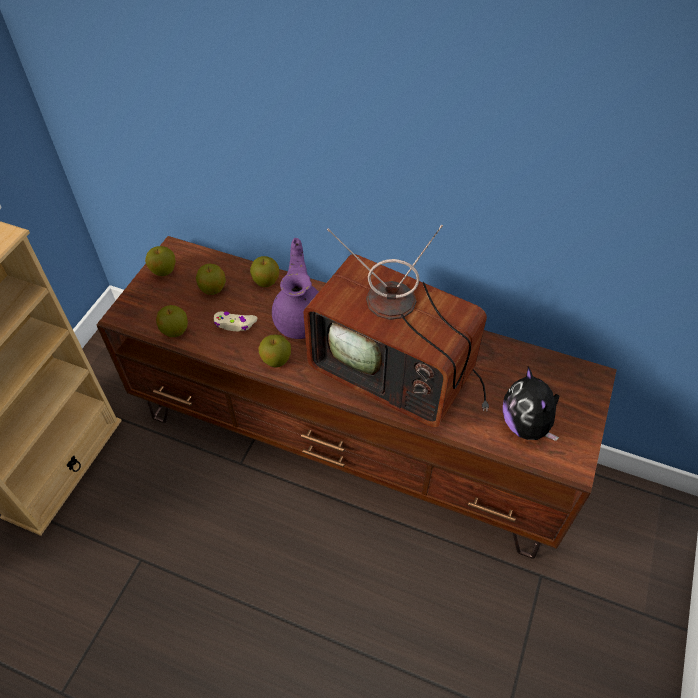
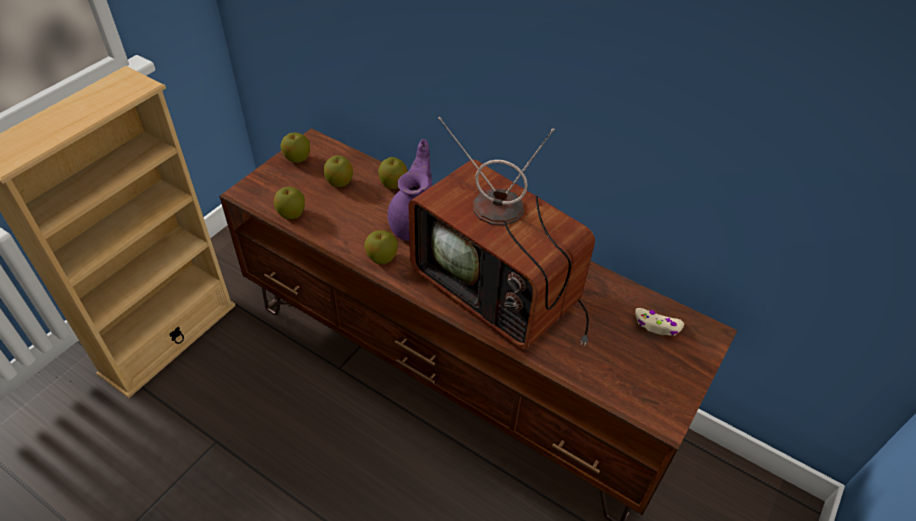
camera: 10 degrees right, 5 degrees down
beige game controller [214,312,257,331] -> beige game controller moved to [635,308,684,336]
plush toy [503,366,559,441] -> none

